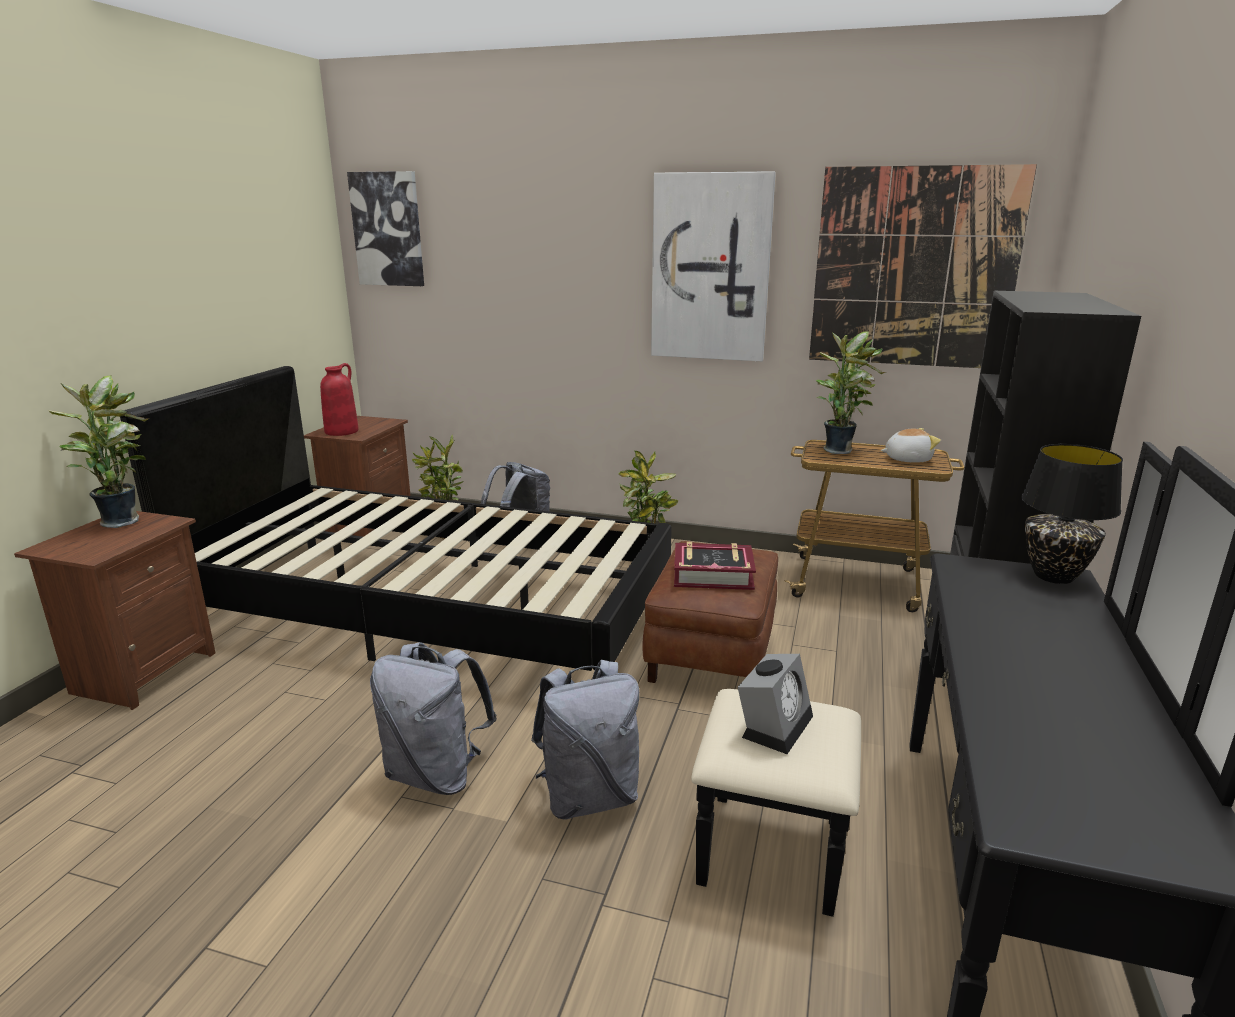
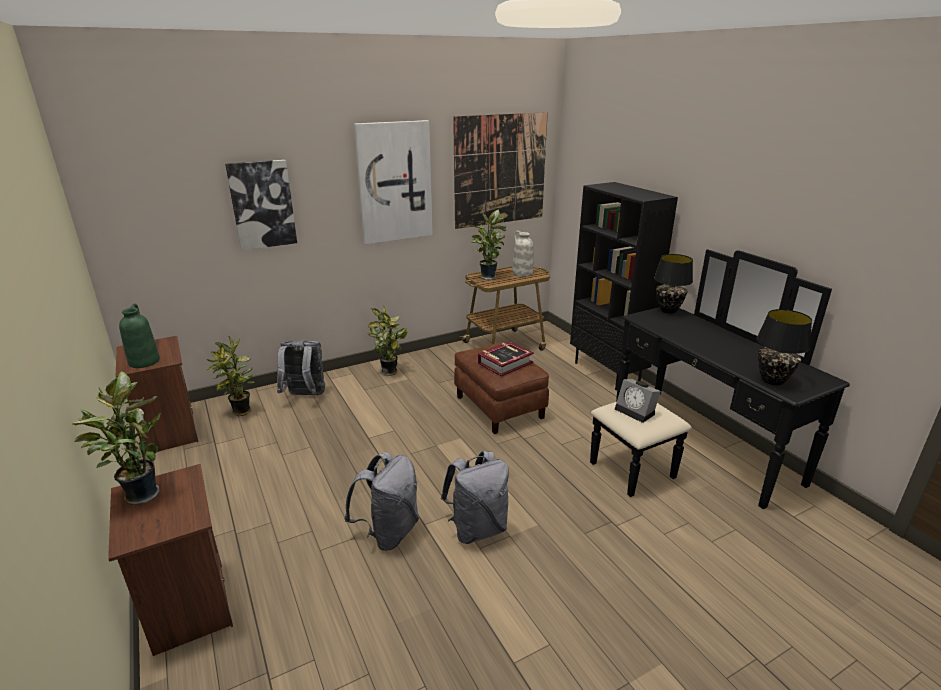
camera: 45 degrees left, 5 degrees up
black bed [120,366,672,671] -> none
red vase [320,363,359,436] -> green vase [119,303,160,368]
picture [347,171,424,286] -> picture moved to [225,160,297,250]
grey backpack [531,660,639,820] -> grey backpack moved to [344,452,419,551]
alarm clock [738,654,813,754] -> alarm clock turned 150 degrees clockwise [615,379,661,423]
plush toy [881,428,941,463] -> white vase [513,230,533,277]
none -> black table lamp [756,309,812,386]

